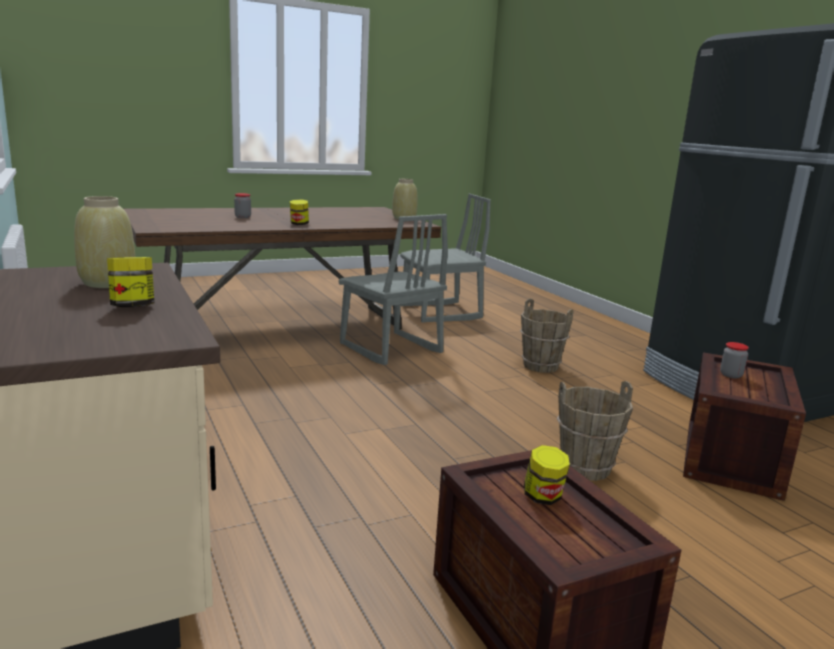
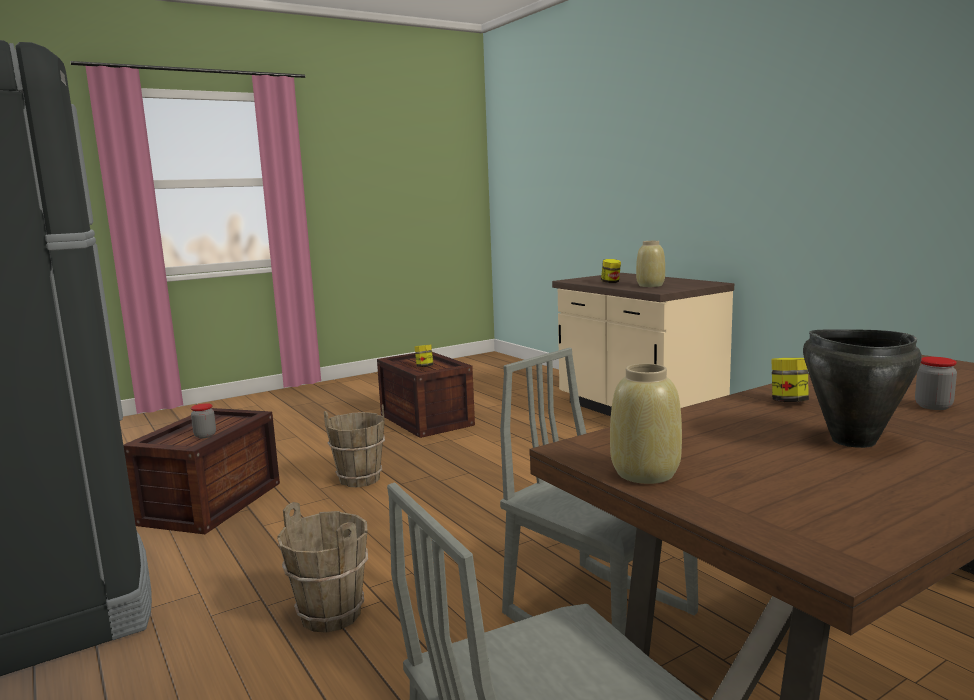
camera: 175 degrees right, 5 degrees down
none -> black cooking pot [803,329,922,448]

